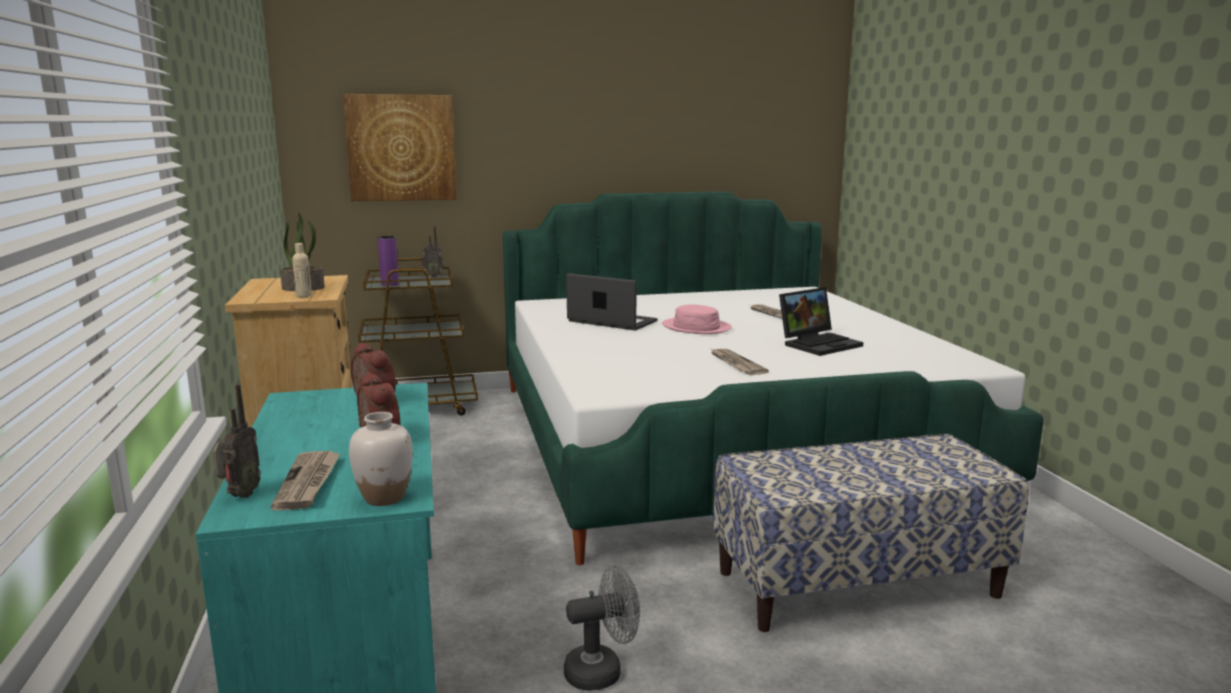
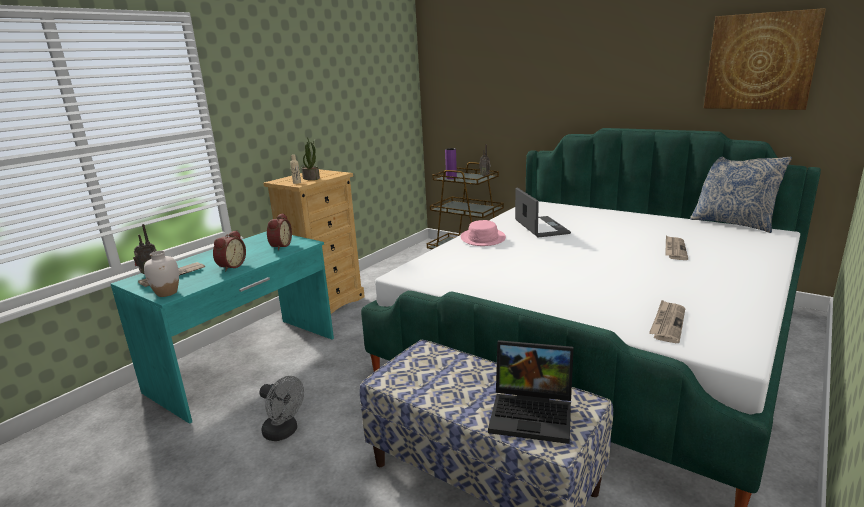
camera: 50 degrees right, 5 degrees up
picture [343,94,456,201] -> picture moved to [704,8,826,110]
pink hat [662,304,732,334] -> pink hat moved to [461,220,506,246]
newspaper [711,349,769,375] -> newspaper moved to [649,300,685,343]
laptop [779,287,863,356] -> laptop moved to [488,340,574,444]
none -> pillow [690,156,792,233]

